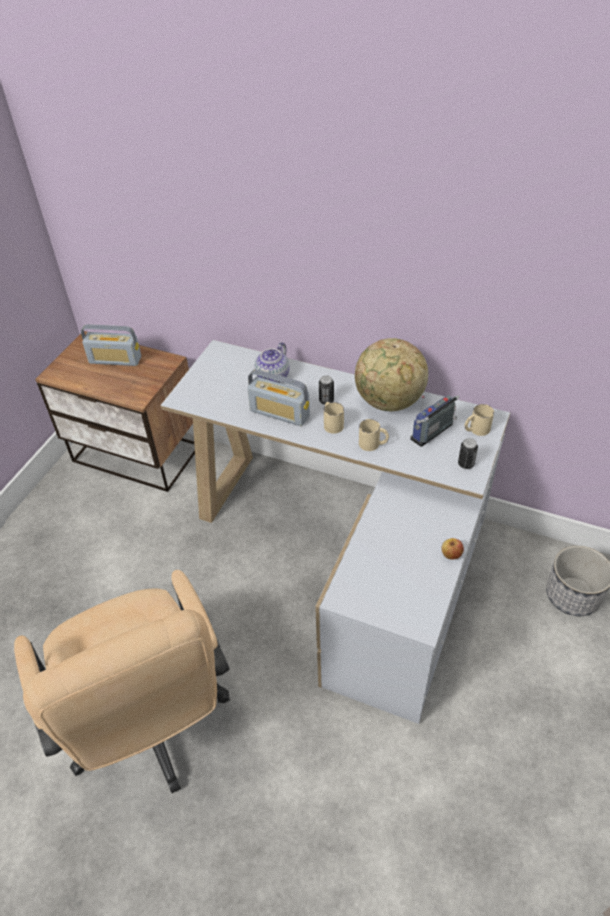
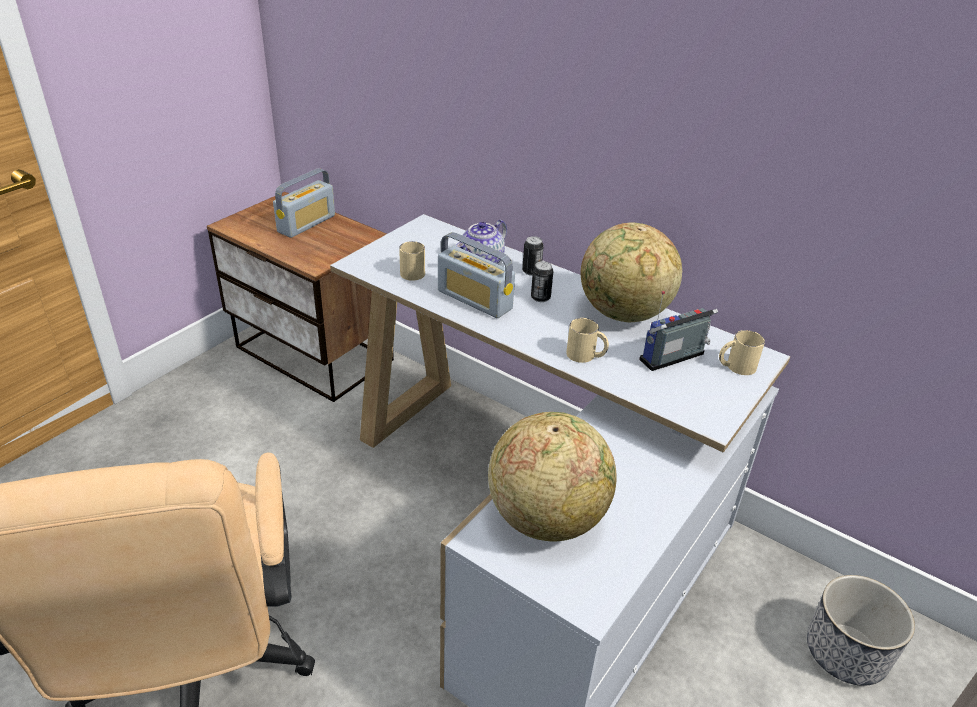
camera: 10 degrees right, 10 degrees down
radio [81,324,141,366] -> radio turned 75 degrees counterclockwise [273,168,335,238]
beige mug [324,402,344,434] -> beige mug moved to [399,241,425,281]
apple [441,538,464,560] -> none
can [458,438,478,469] -> can moved to [522,236,544,276]
none -> globe [488,412,617,541]

